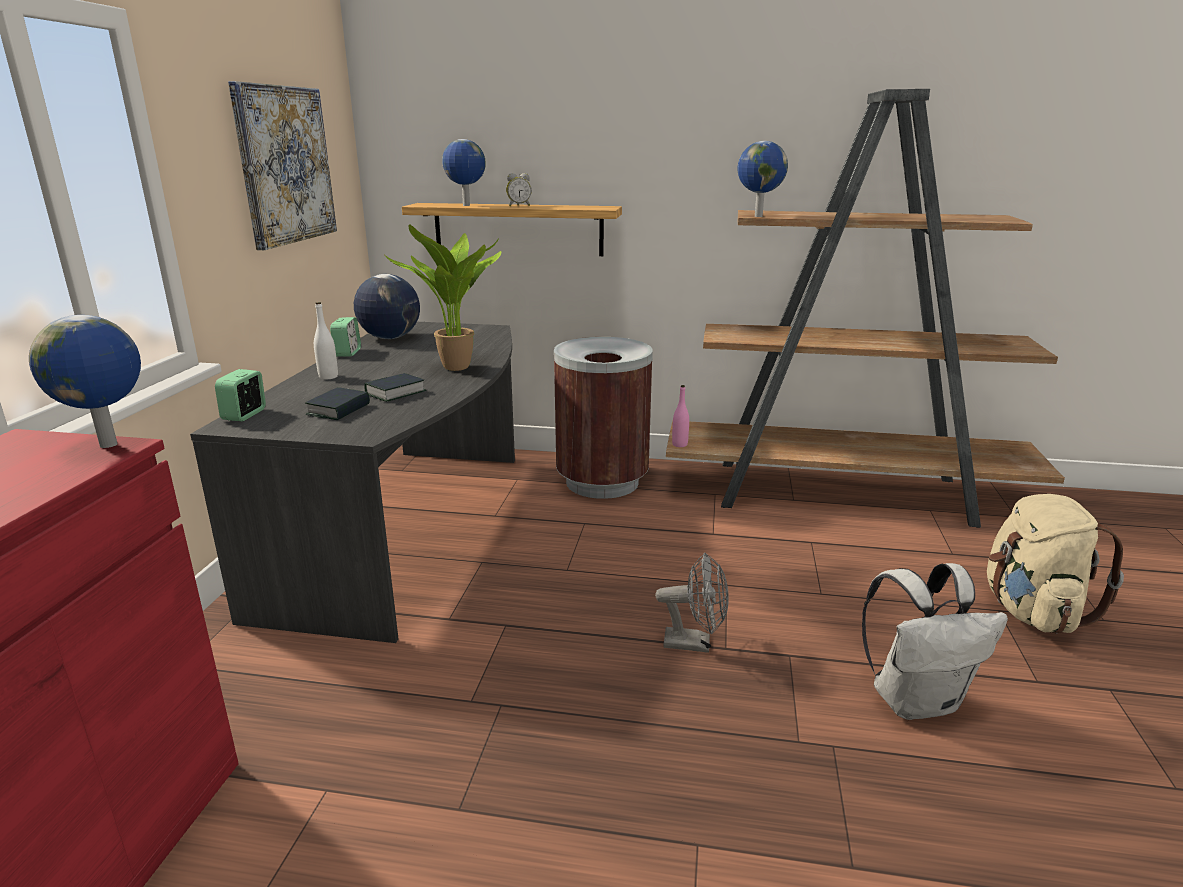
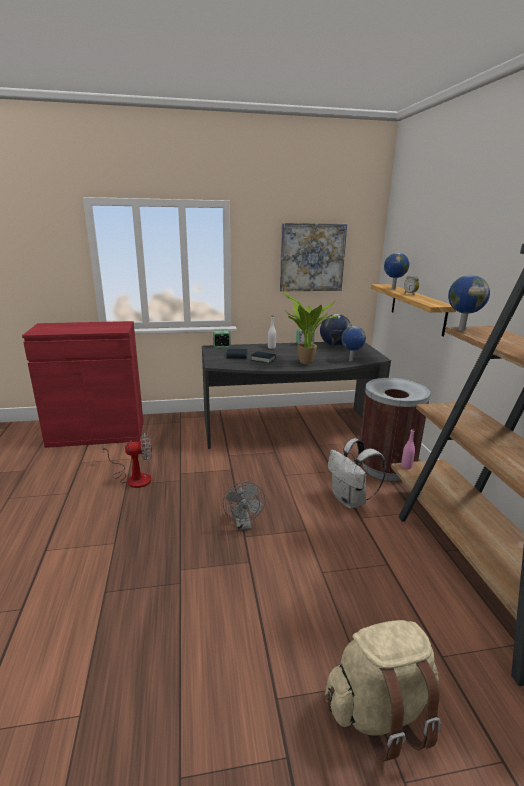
camera: 70 degrees right, 0 degrees up
globe [29,315,141,448] -> globe moved to [341,326,366,361]
white backpack [862,563,1008,720] -> white backpack moved to [328,438,386,509]
none -> fan [102,432,152,488]

